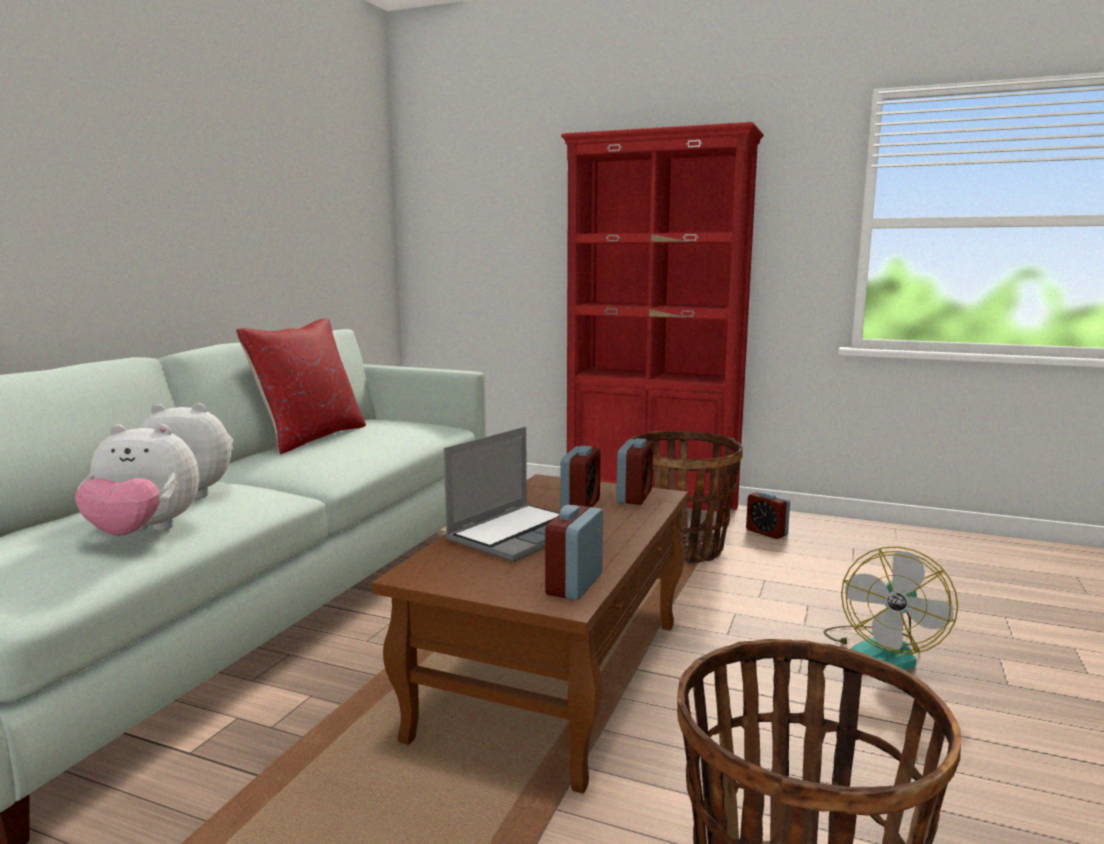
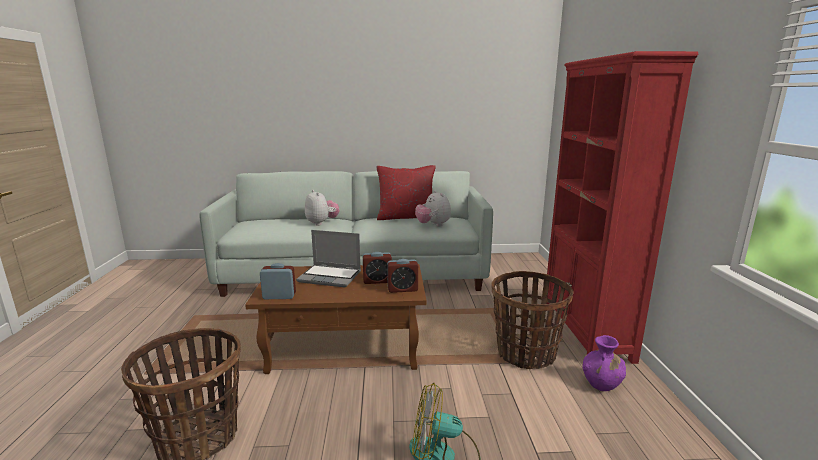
camera: 65 degrees right, 5 degrees up
plush toy [75,424,199,536] -> plush toy moved to [415,190,451,227]
alarm clock [746,491,790,539] -> purple vase [582,335,626,391]

